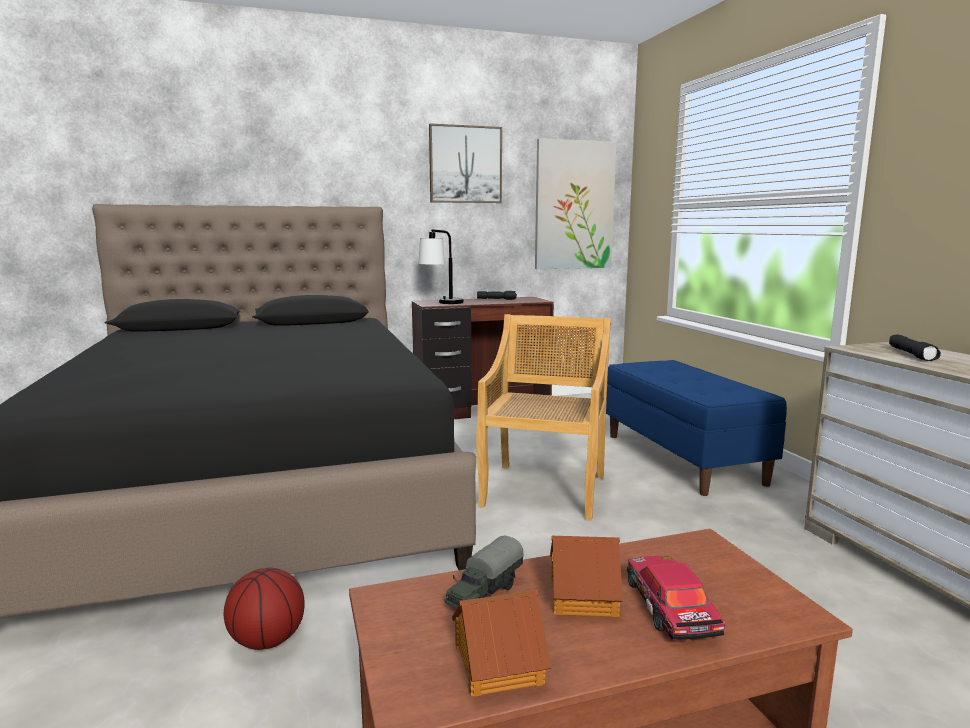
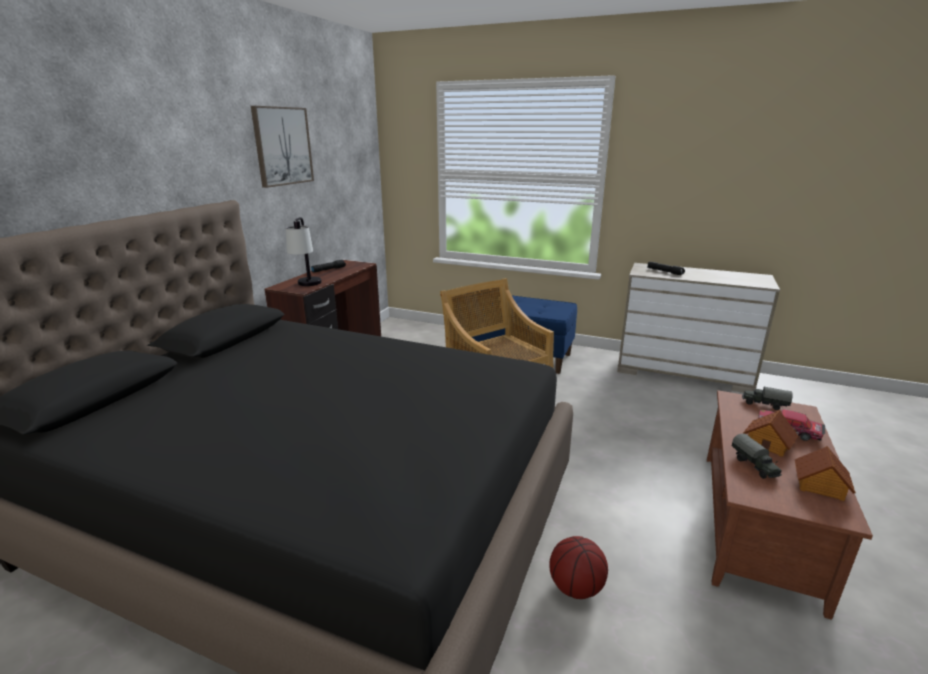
camera: 50 degrees left, 10 degrees up
picture [535,138,617,269] -> none
none -> toy truck [742,387,793,410]

